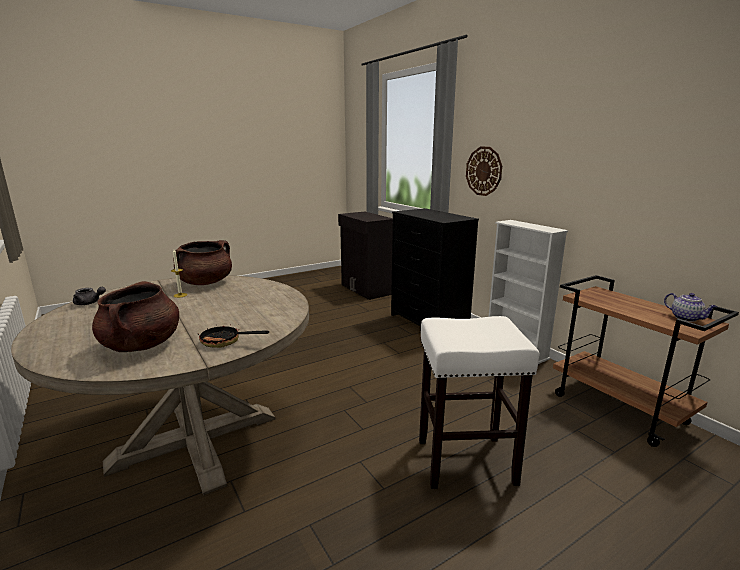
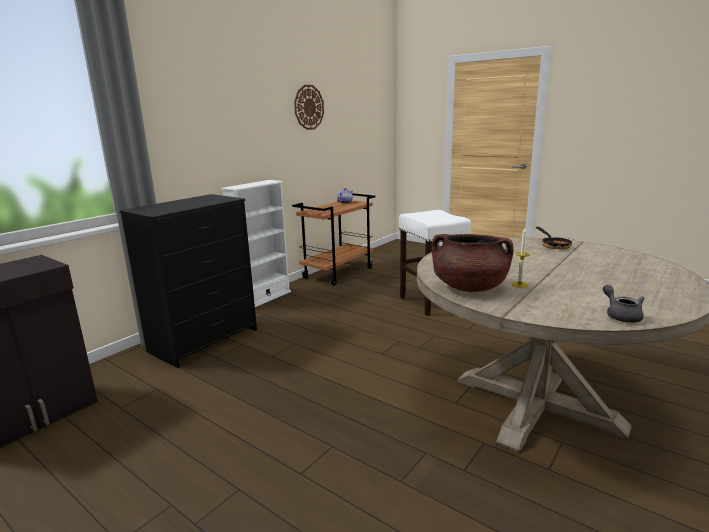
camera: 110 degrees left, 0 degrees up
brown cooking pot [92,281,179,352] -> none
wall clock [466,147,502,196] -> wall clock moved to [294,85,324,130]

